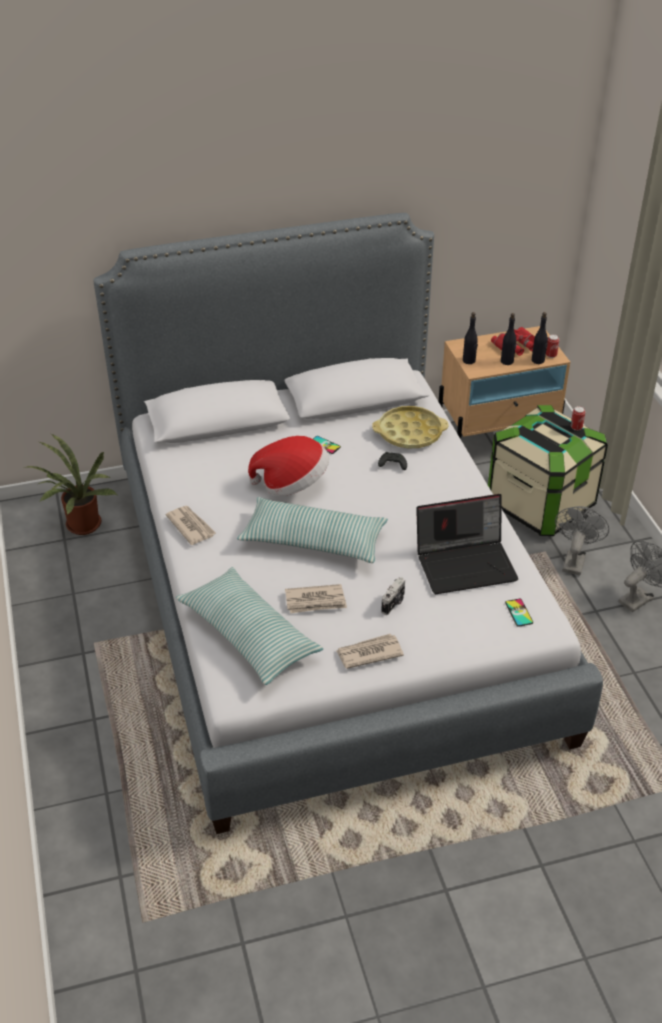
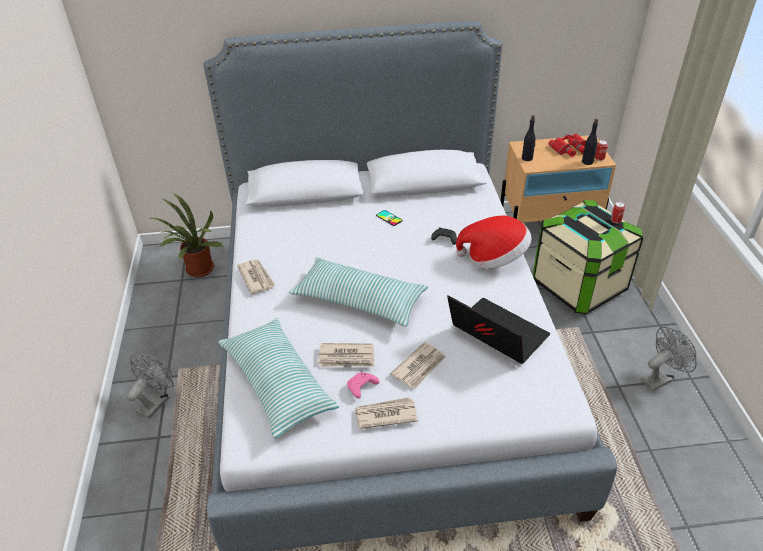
camera: 10 degrees right, 0 degrees up
hat [248,436,329,496] -> hat moved to [456,216,532,269]
yellow tray [372,406,449,449] -> none
camera [381,577,405,615] -> newspaper [390,342,446,389]
laptop [416,494,518,594] -> laptop turned 135 degrees counterclockwise [447,295,550,364]
black bottle [501,313,516,365] -> none
phone [505,599,533,627] -> none
grey fan [555,506,609,575] -> grey fan moved to [127,354,174,419]
none -> pink game controller [347,372,379,398]

